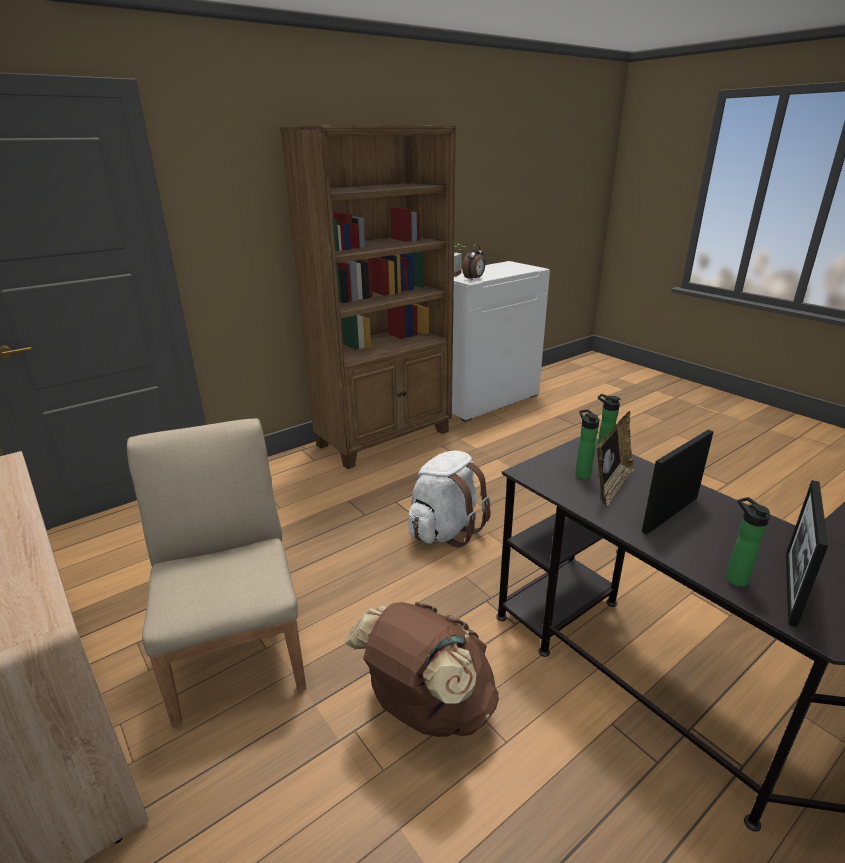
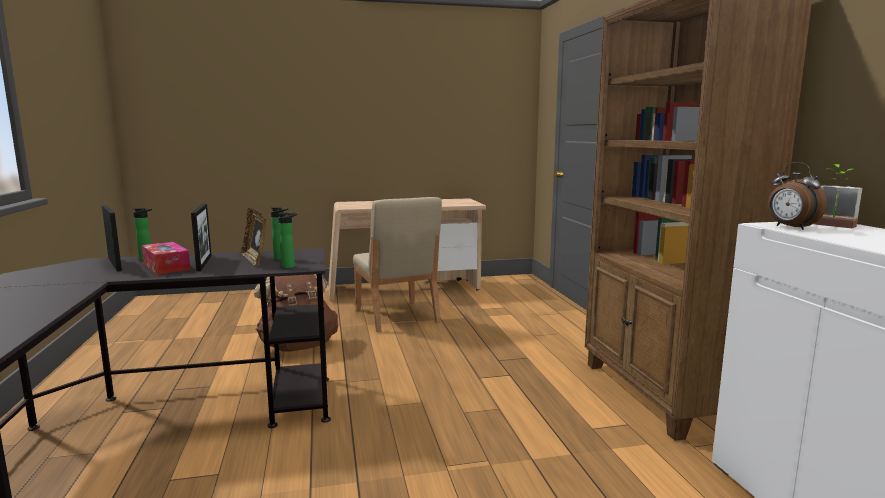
camera: 115 degrees right, 15 degrees down
beige chair [127,418,306,728] -> beige chair turned 60 degrees clockwise [353,197,442,332]
white backpack [408,451,491,548] -> none
none -> tissue box [141,242,191,275]

